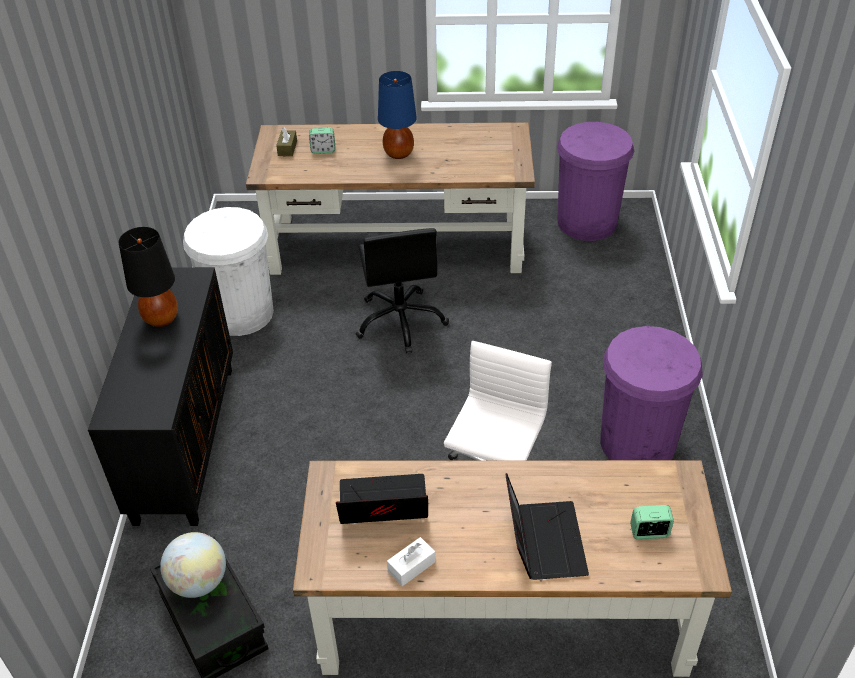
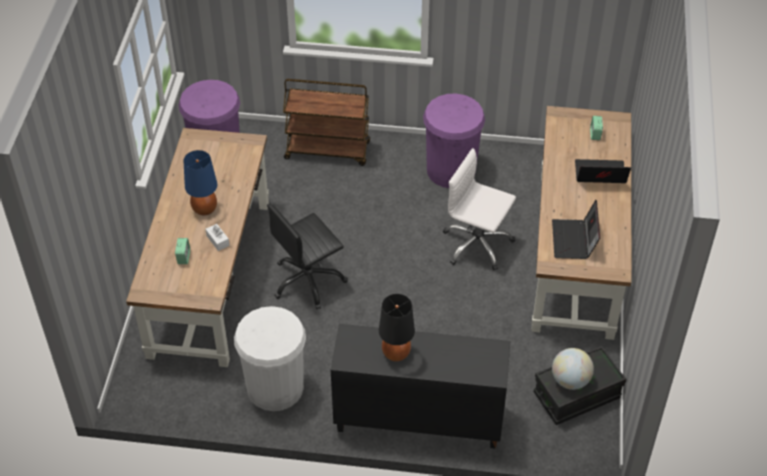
camera: 85 degrees left, 5 degrees up
brown tissue box [276,127,297,156] -> none
black office chair [356,228,449,353] -> black office chair turned 150 degrees clockwise [267,204,348,310]
white tissue box [387,537,435,586] -> white tissue box moved to [205,224,230,251]
none -> brown cart [283,79,370,166]

